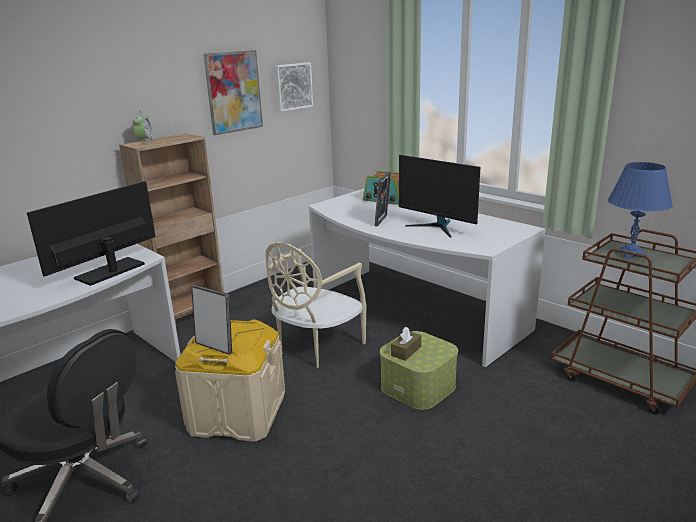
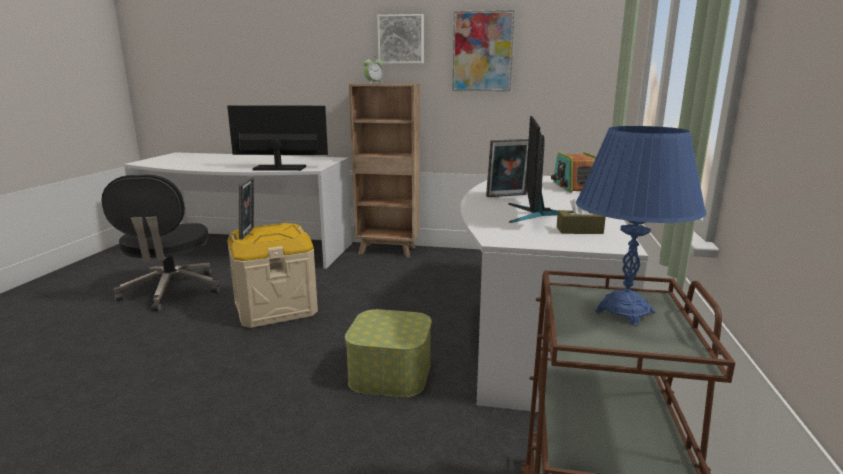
camera: 55 degrees right, 5 degrees down
beige chair [265,242,366,368] -> none
picture [274,62,313,112] -> picture moved to [377,14,424,64]
brown tissue box [391,327,421,361] -> brown tissue box moved to [557,198,606,234]

